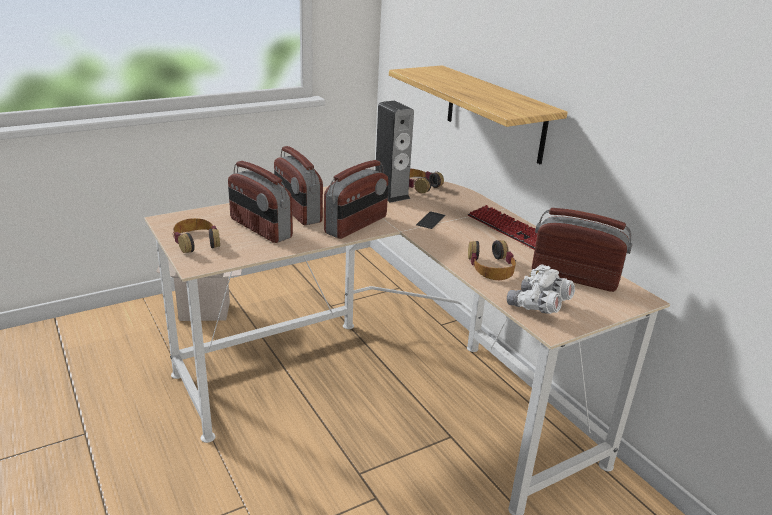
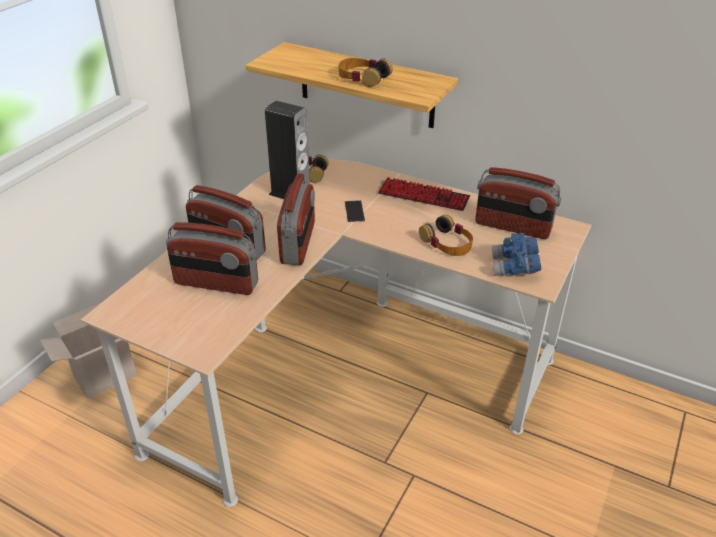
camera: 30 degrees left, 10 degrees up
headphones [173,218,220,253] -> headphones moved to [339,58,393,87]
white binoculars [507,265,575,314] -> blue binoculars [492,233,541,276]
radio [532,208,632,292] -> radio turned 150 degrees counterclockwise [475,167,561,239]

